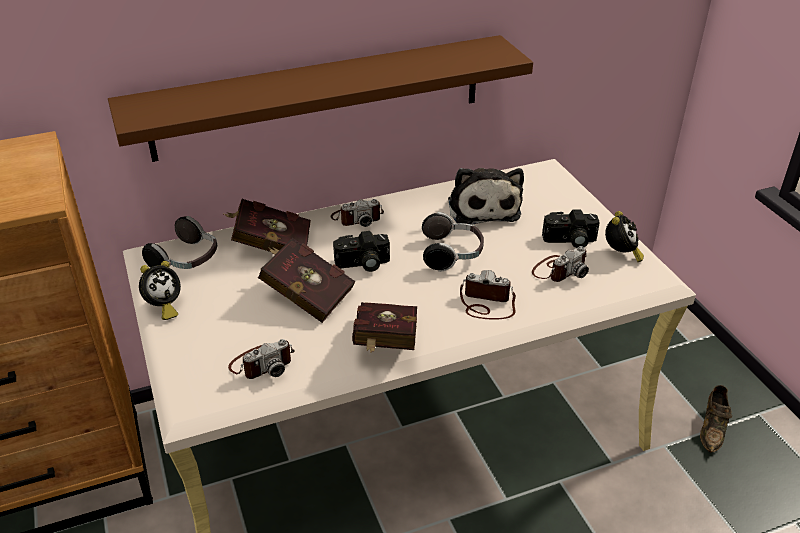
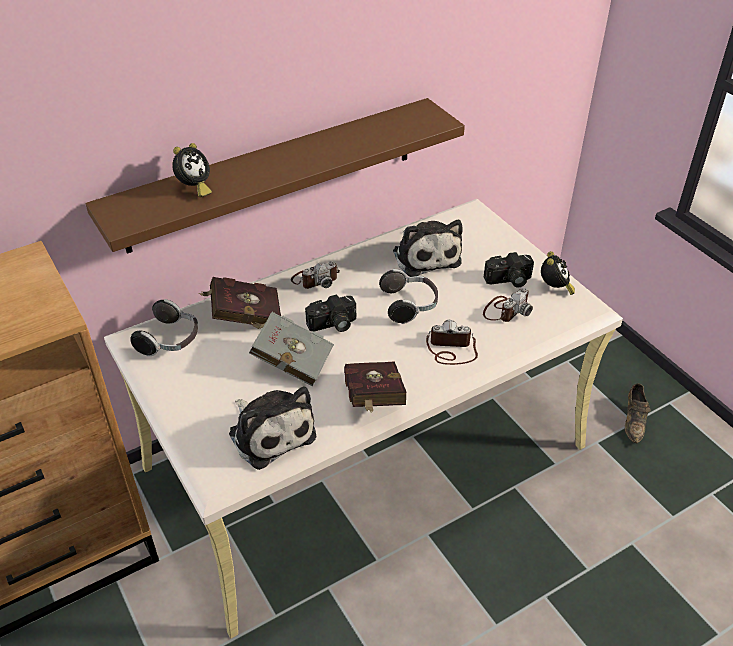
camera: 10 degrees left, 5 degrees up
alarm clock [139,261,181,320] -> alarm clock moved to [172,143,212,198]
camera [228,339,295,379] -> plush toy [229,387,316,470]
red book [258,238,355,323] -> grey book [249,312,334,387]

